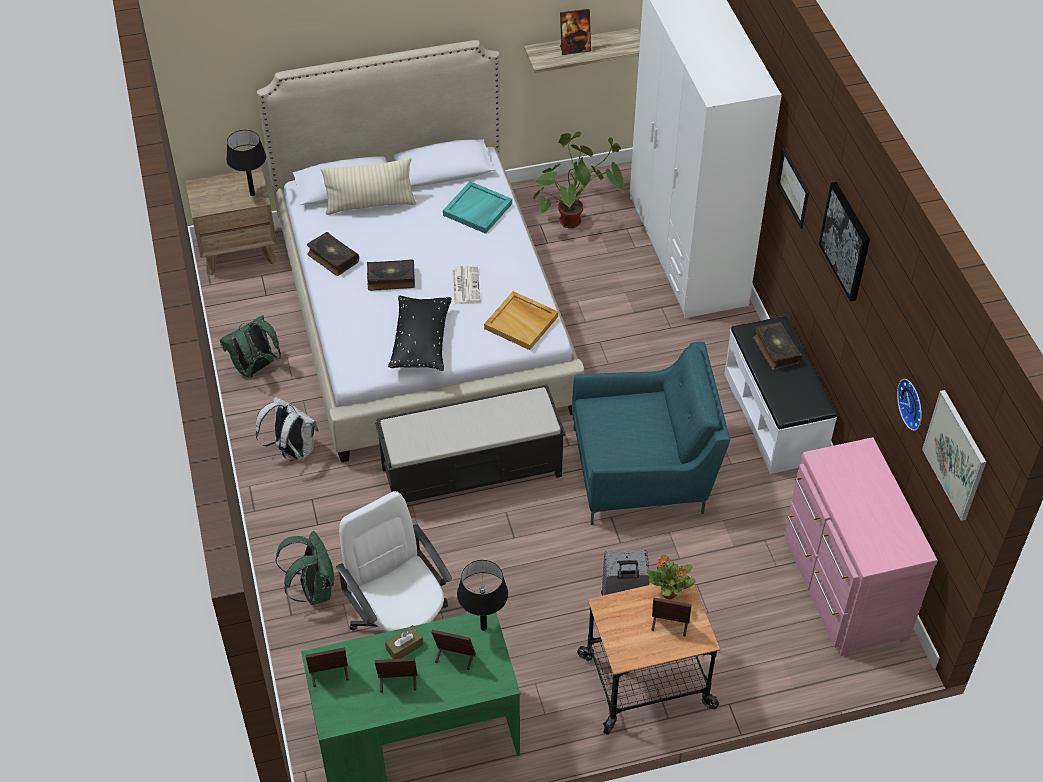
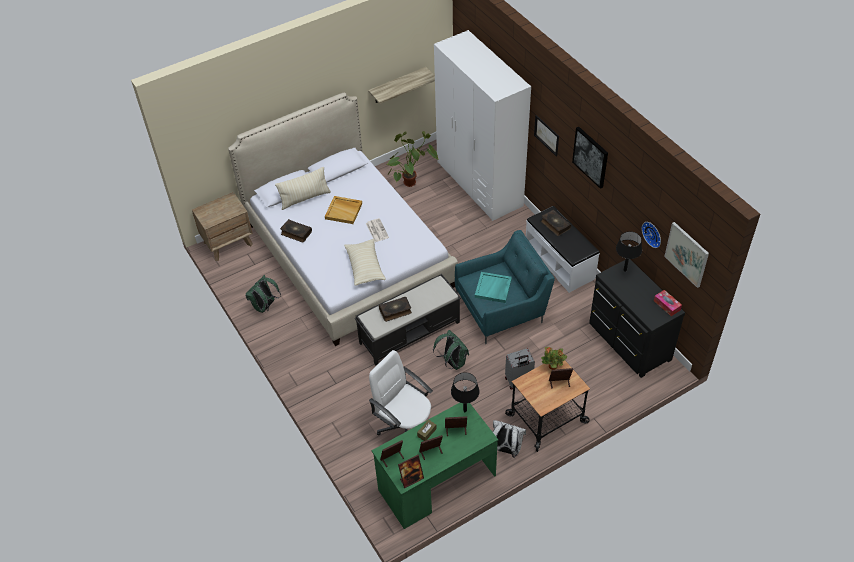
camera: 15 degrees left, 0 degrees up
black table lamp [226,130,266,196] -> black table lamp moved to [616,231,642,272]
white backpack [256,397,318,461] -> white backpack moved to [493,420,526,458]
green backpack [275,531,334,605] -> green backpack moved to [433,330,469,370]
book [367,260,415,291] -> book moved to [379,297,412,322]
black pillow [388,296,452,371] -> beige pillow [344,239,386,286]
turquoise tray [443,181,512,234] -> turquoise tray moved to [475,272,512,303]
beige tray [484,291,558,350] -> beige tray moved to [325,196,362,224]
picture frame [560,9,591,55] -> picture frame moved to [398,455,424,488]
pink dresser [784,437,938,656] -> black dresser [589,259,685,378]
none -> tissue box [654,290,682,316]

